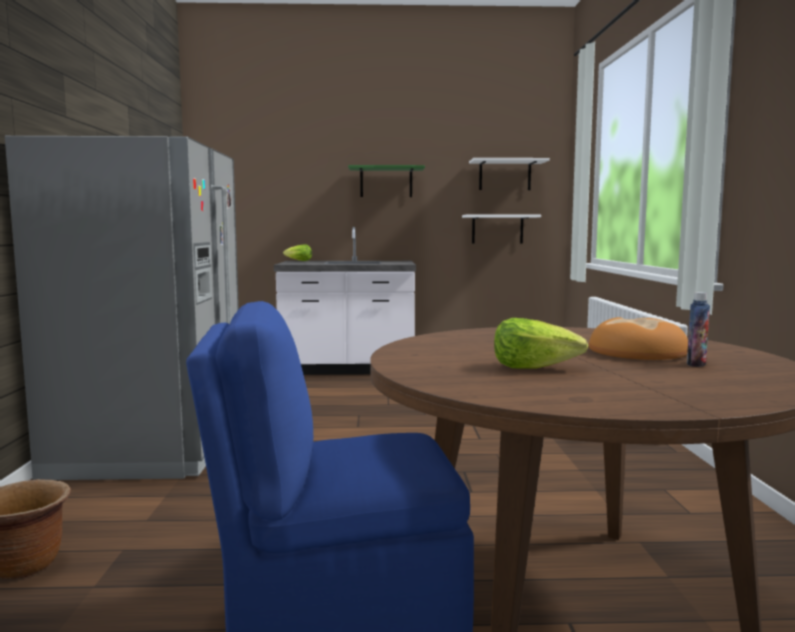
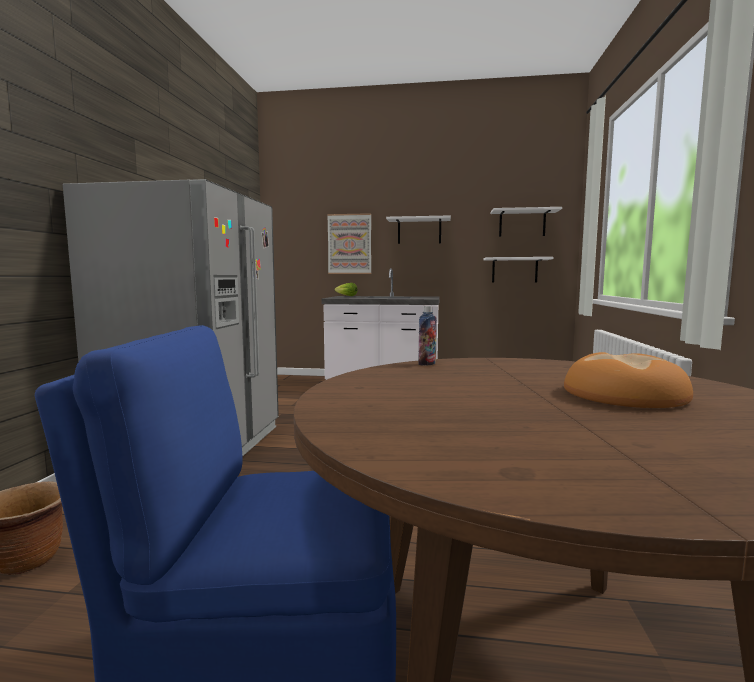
camera: 10 degrees right, 0 degrees up
green shelf [348,165,425,197] -> white shelf [386,215,451,244]
lettuce [494,318,588,369] -> none
bottle [687,292,710,367] -> bottle moved to [418,306,437,366]
none -> picture [327,213,371,274]

